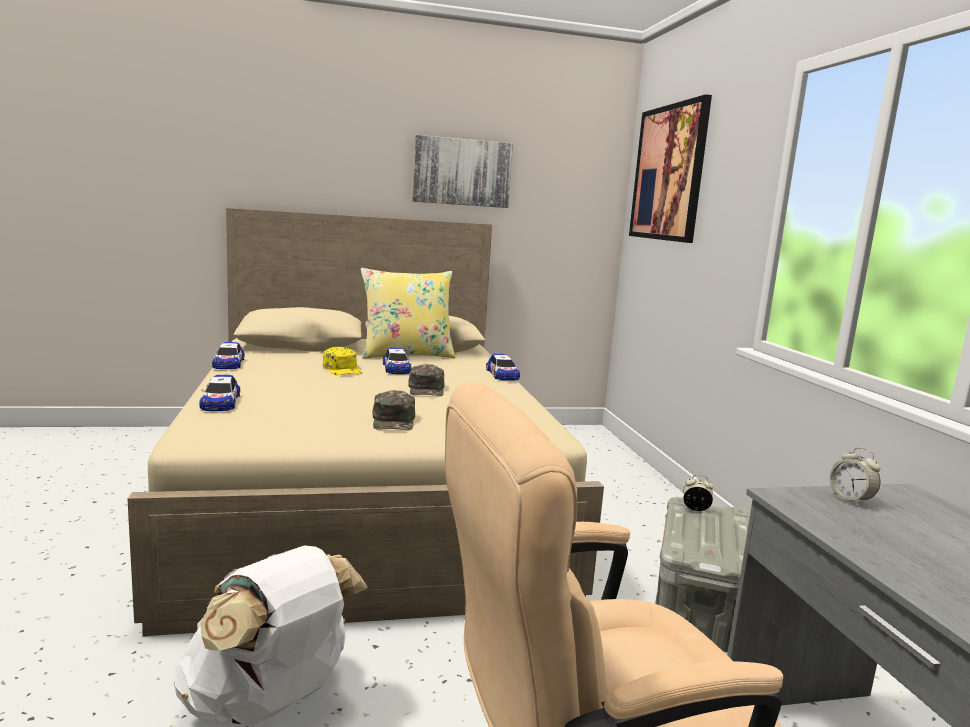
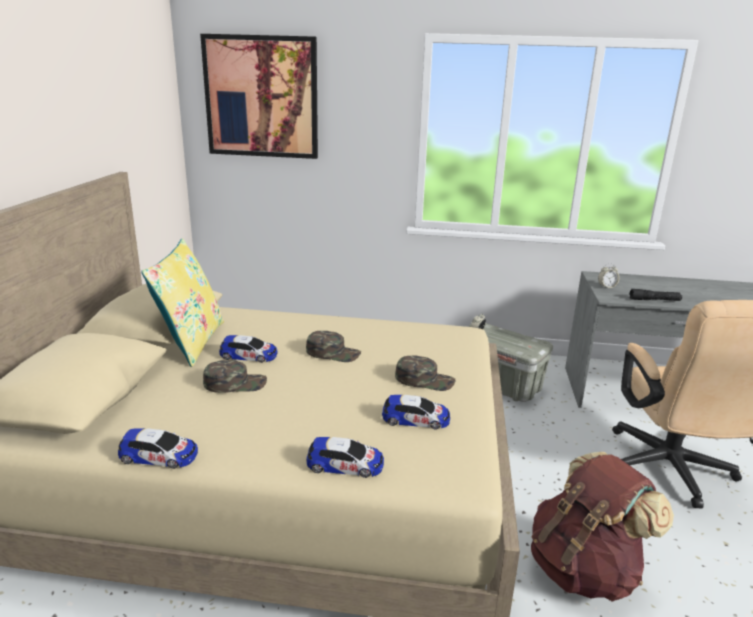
camera: 70 degrees left, 10 degrees up
white backpack [174,546,368,726] -> brown backpack [531,452,674,601]
yellow cap [323,347,362,375] -> green cap [203,360,267,393]
picture [412,135,513,208] -> none
toy car [486,354,520,381] -> toy car moved to [382,395,450,430]
none -> black flashlight [629,289,682,301]

